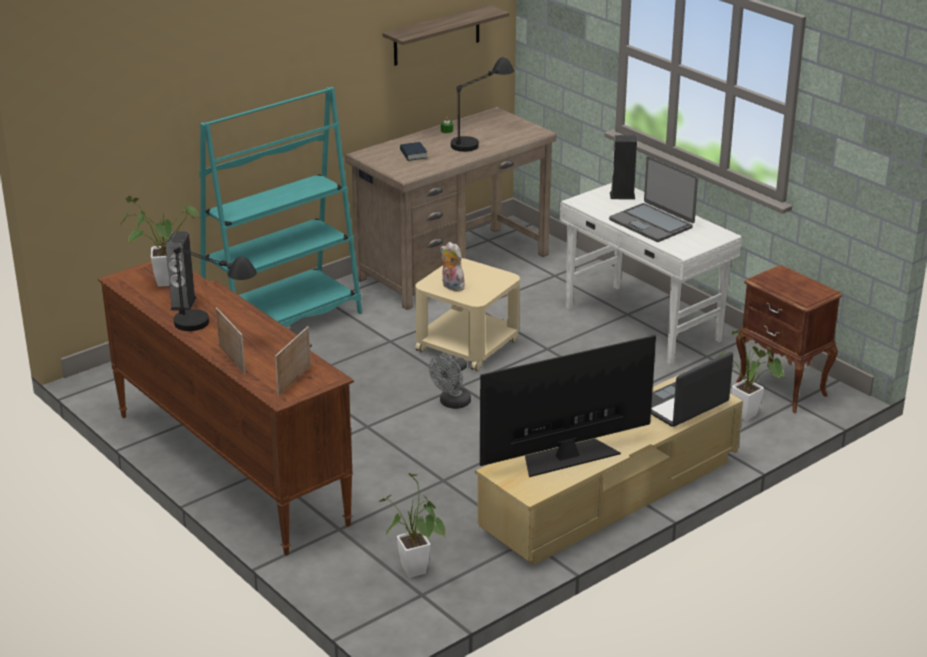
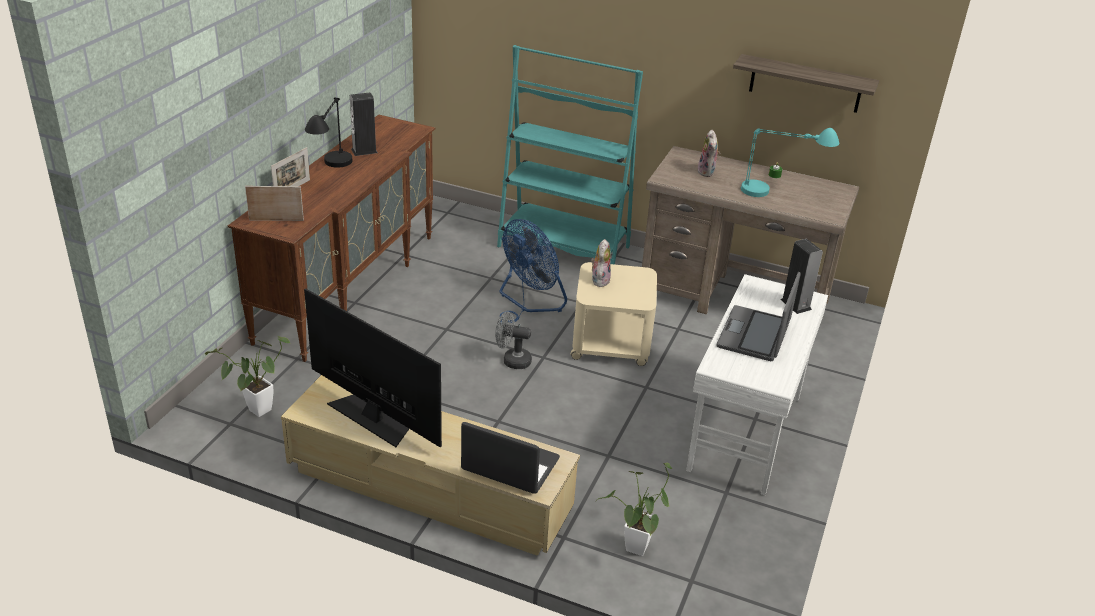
camera: 60 degrees right, 5 degrees up
potted plant [119,196,199,287] -> none
book [400,142,427,161] -> plush toy [697,130,720,177]
black table lamp [451,57,514,152] -> turquoise table lamp [741,128,839,197]
brown nightstand [736,265,843,413] -> none
none -> blue fan [499,219,567,323]

